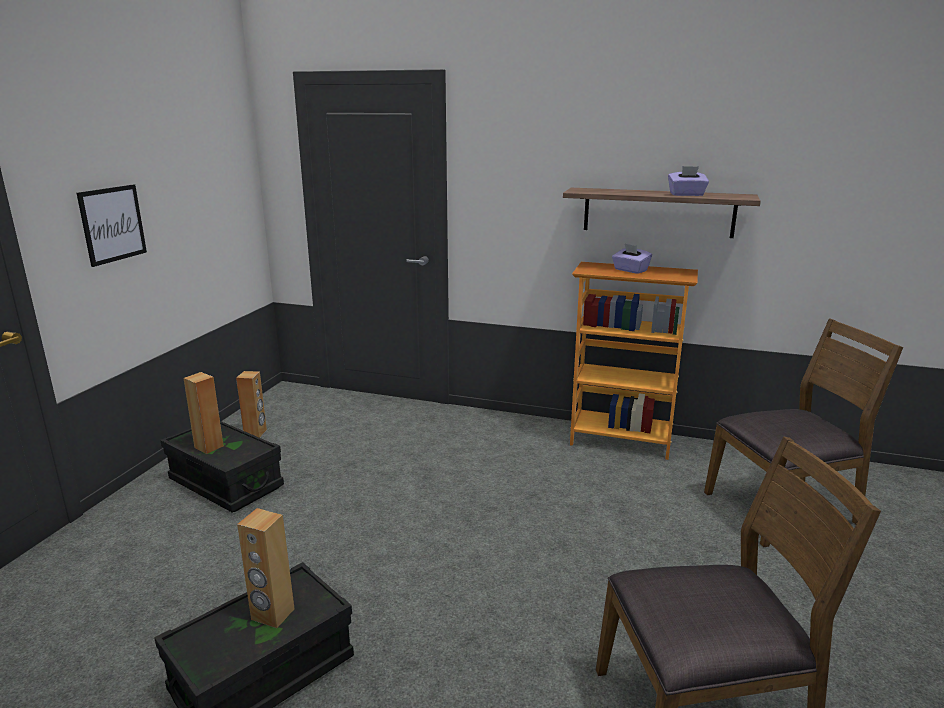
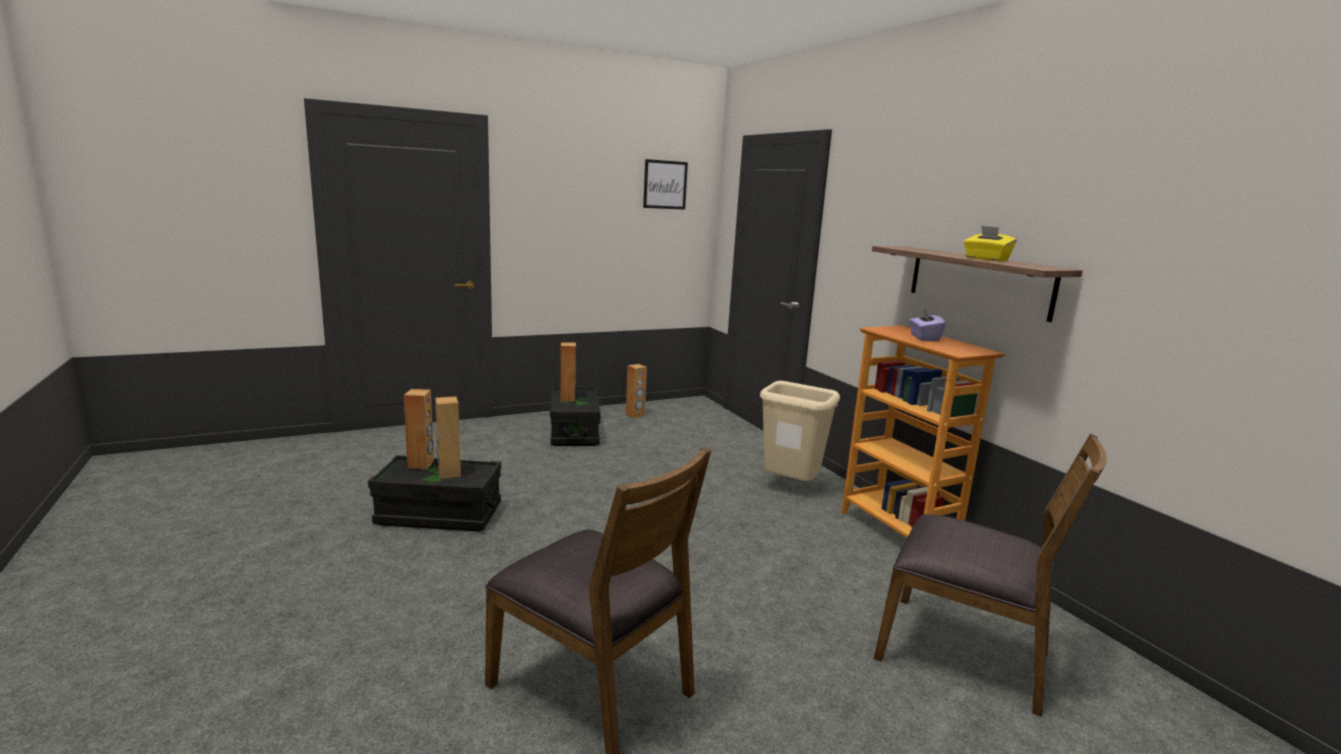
camera: 45 degrees right, 5 degrees down
picture [77,184,147,267] -> picture moved to [643,159,688,210]
purple tissue box [668,166,709,196] -> yellow tissue box [964,225,1017,261]
none -> brown speaker [404,389,434,469]
none -> beige trash can [760,381,840,481]

